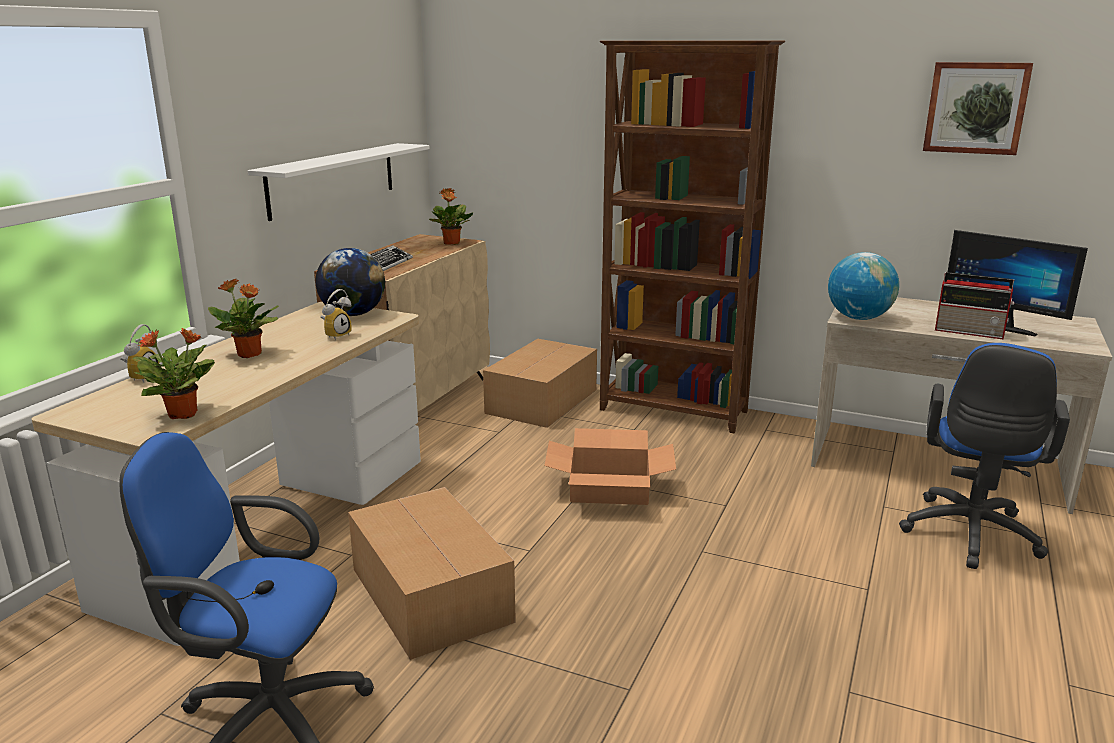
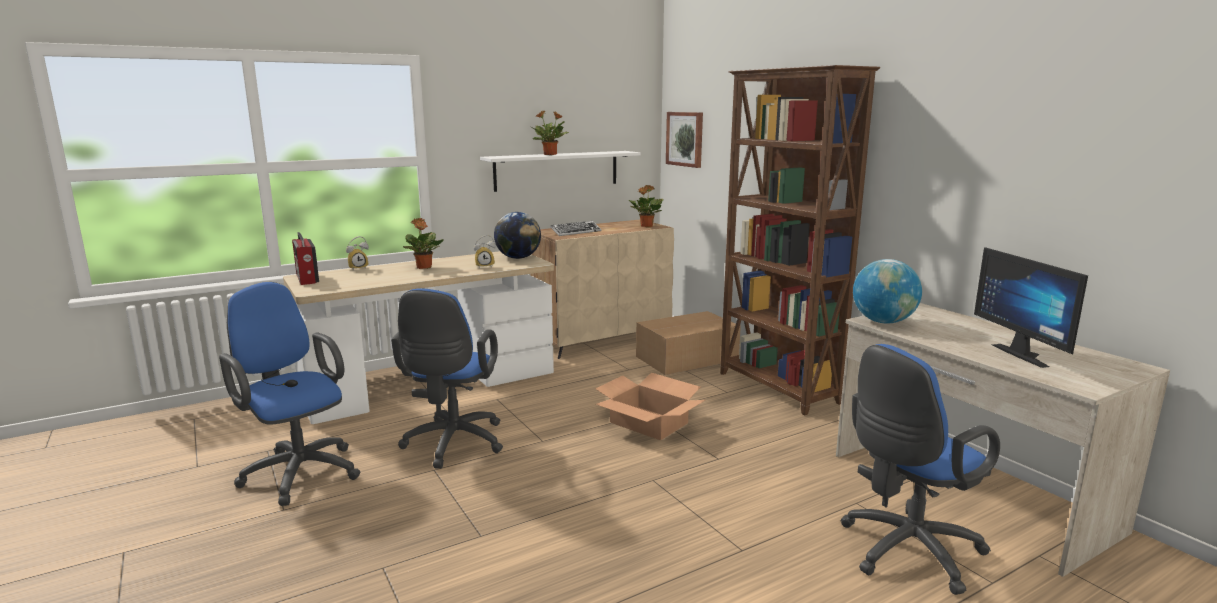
camera: 35 degrees right, 5 degrees down
potted plant [132,328,215,419] -> potted plant moved to [533,110,569,155]
cardboard box [348,487,516,660] -> blue office chair [391,288,503,469]
picture [923,62,1033,155] -> picture moved to [666,112,703,168]
radio [935,272,1014,339] -> radio moved to [292,232,319,285]

